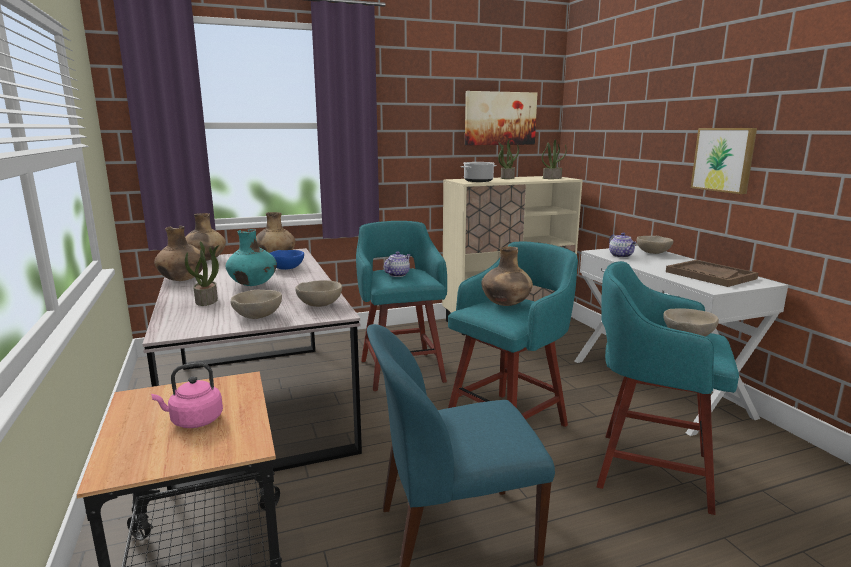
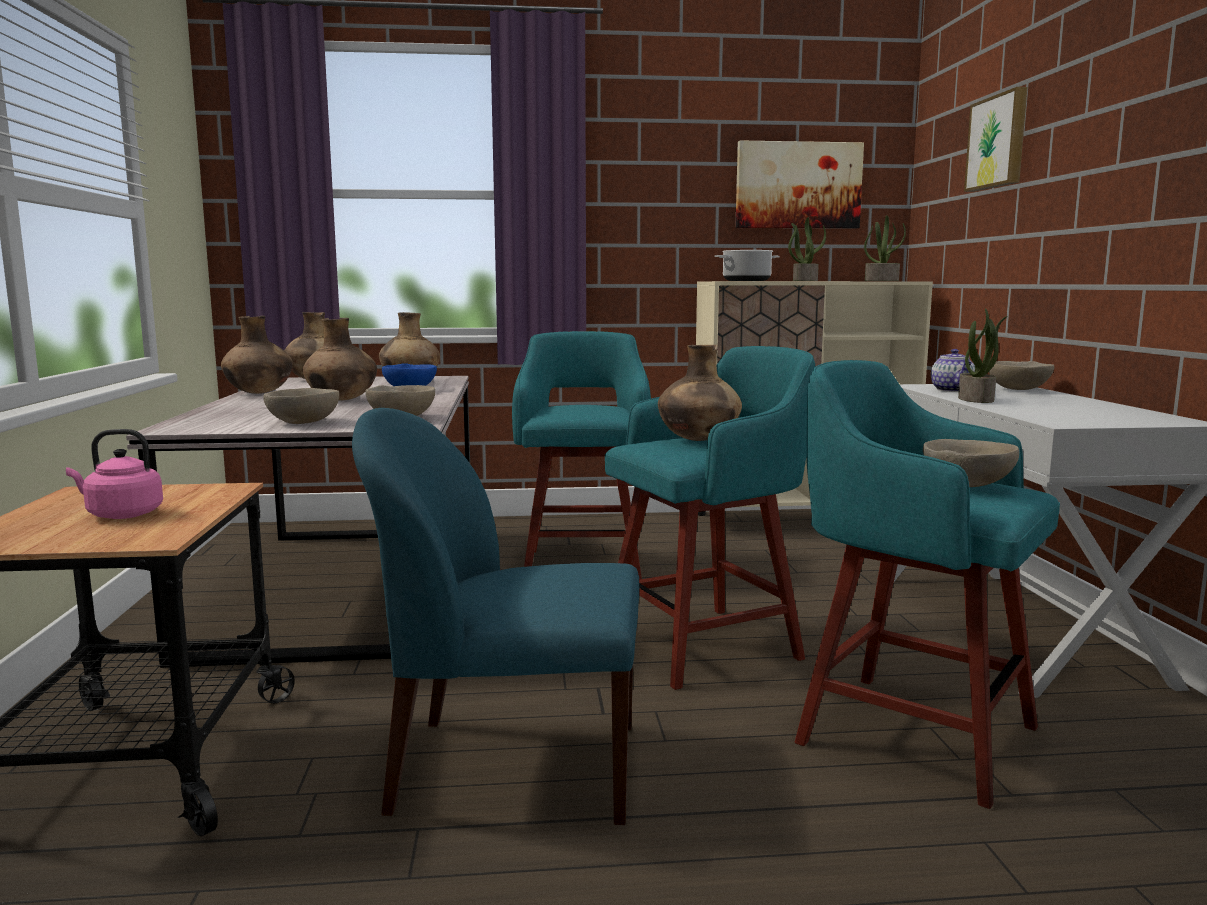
camera: 15 degrees right, 5 degrees down
potted plant [185,241,219,306] -> potted plant moved to [958,308,1008,403]
turquoise vase [226,229,277,286] -> brown vase [303,318,377,401]
teapot [384,251,411,277] -> none
brown tray [666,260,758,287] -> none
picture [691,128,757,194] -> picture moved to [964,87,1027,192]

